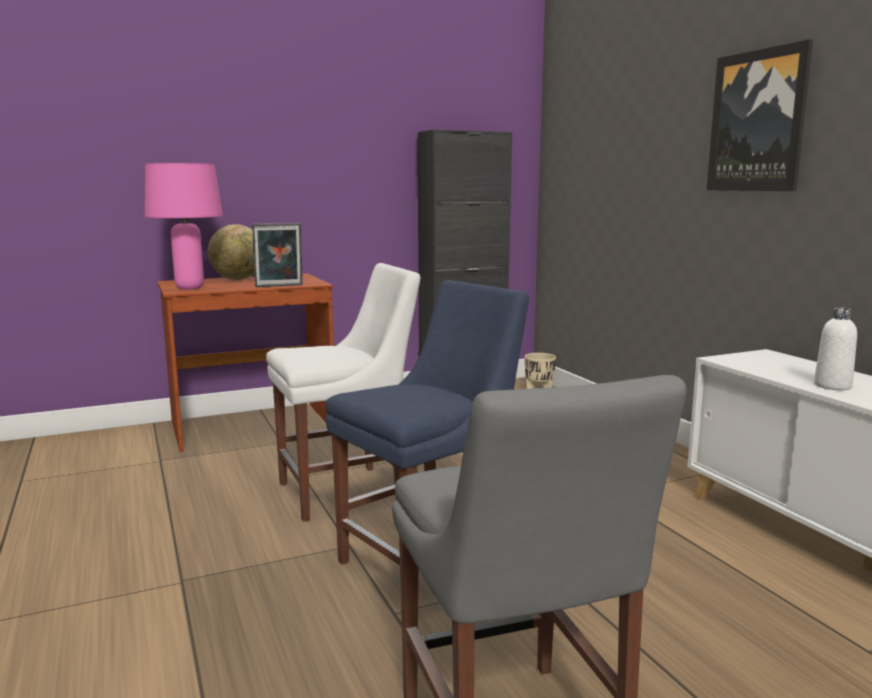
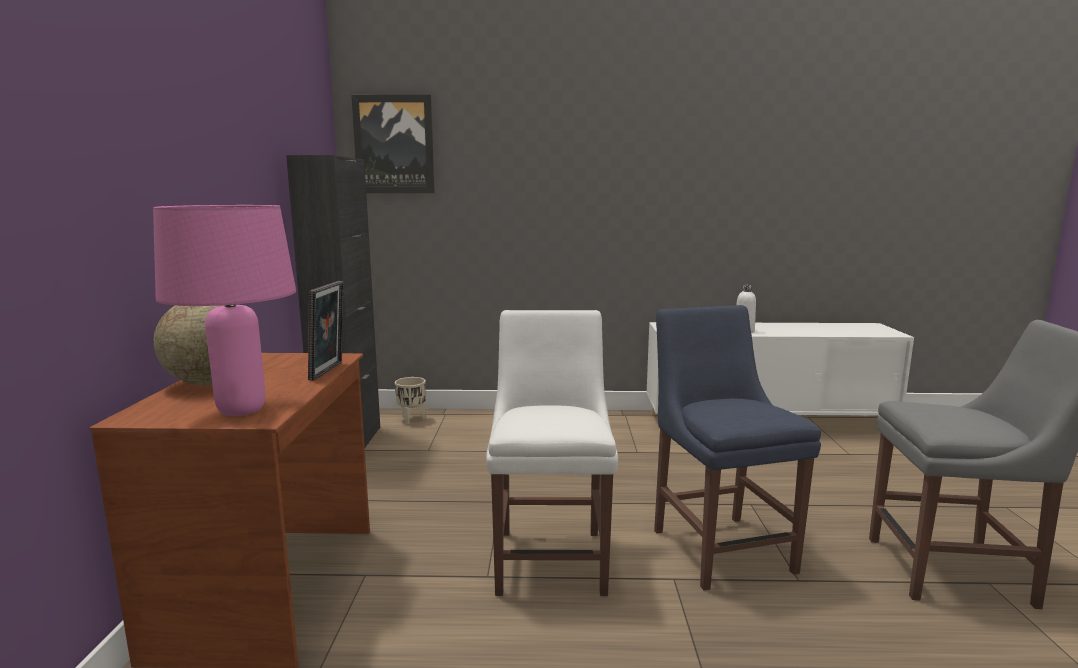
camera: 65 degrees left, 0 degrees up
picture [707,39,813,191] -> picture moved to [351,95,435,193]

